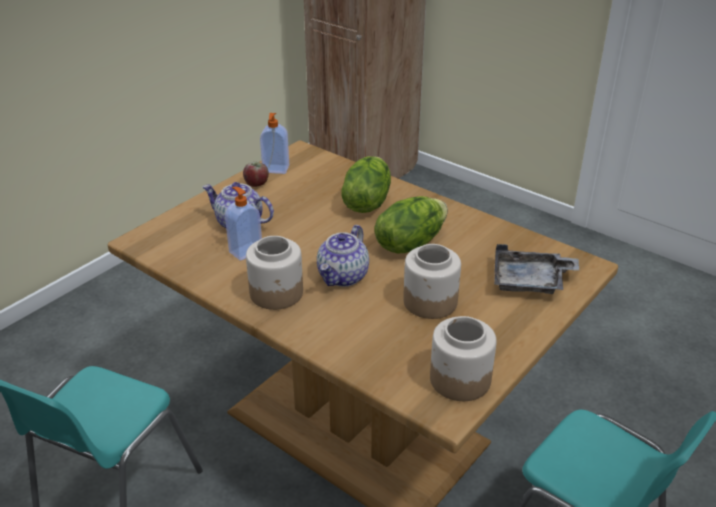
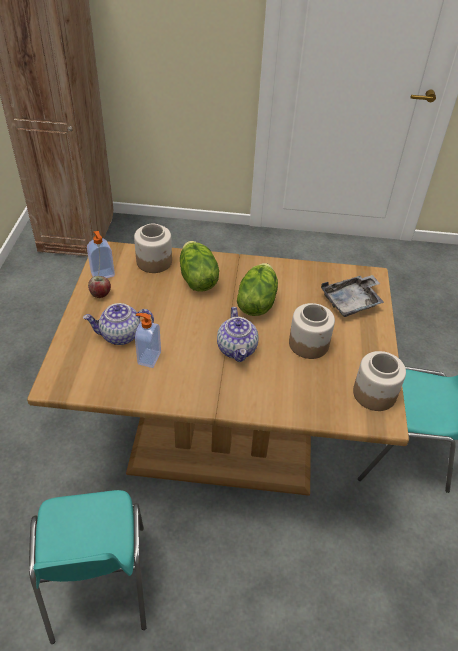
camera: 35 degrees left, 10 degrees up
jar [246,236,303,310] -> jar moved to [134,224,172,273]

